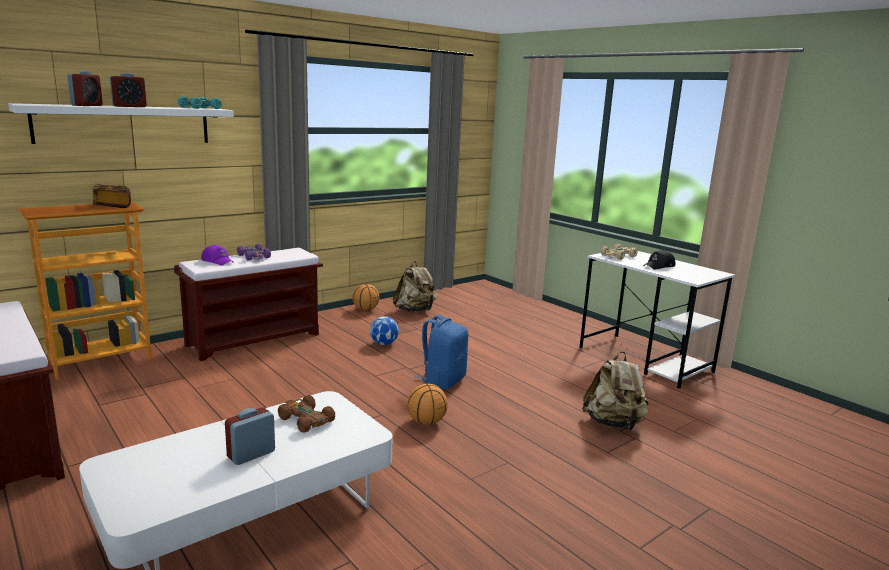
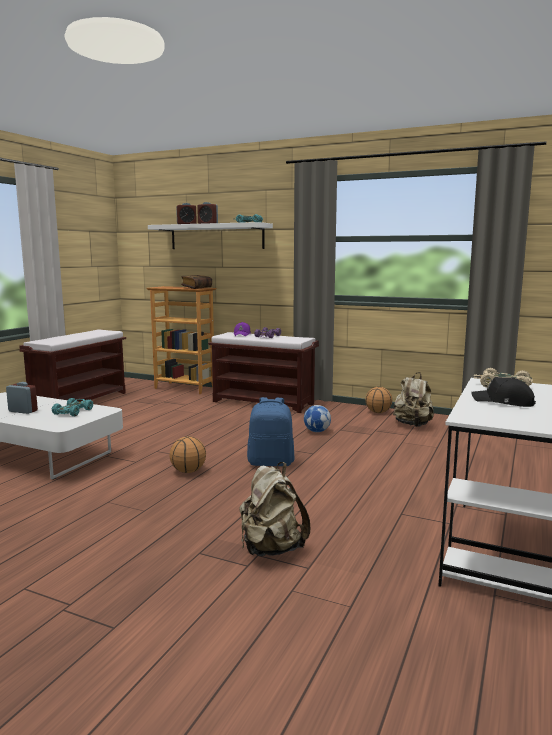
camera: 65 degrees right, 5 degrees down
brown toy car [278,395,335,433] -> turquoise toy car [52,398,93,416]

